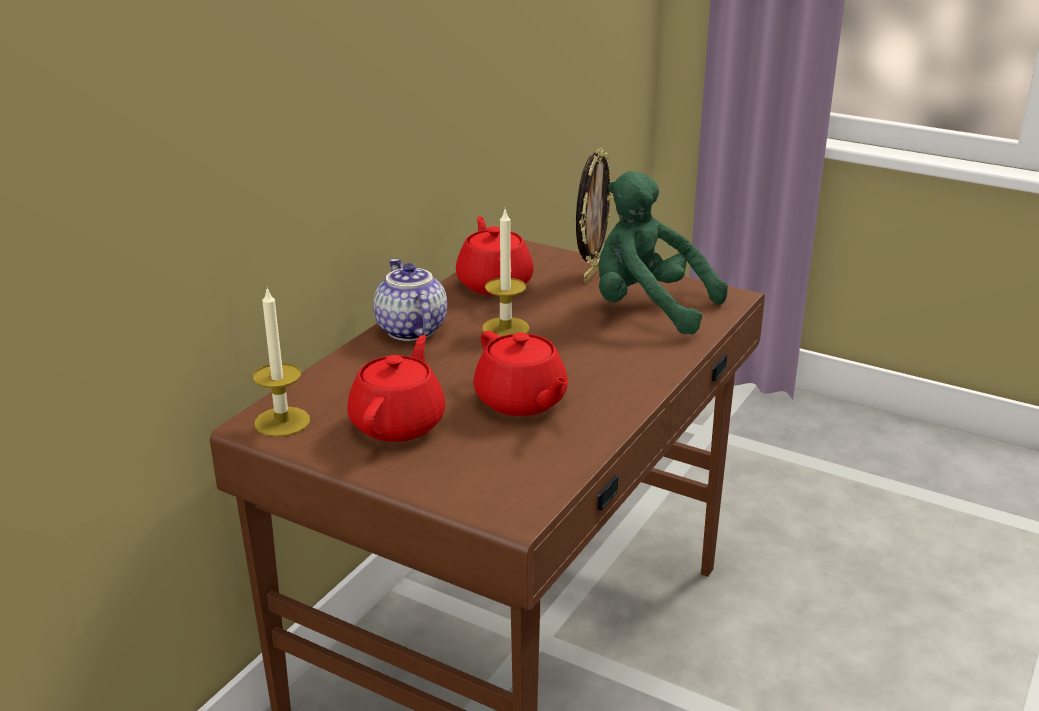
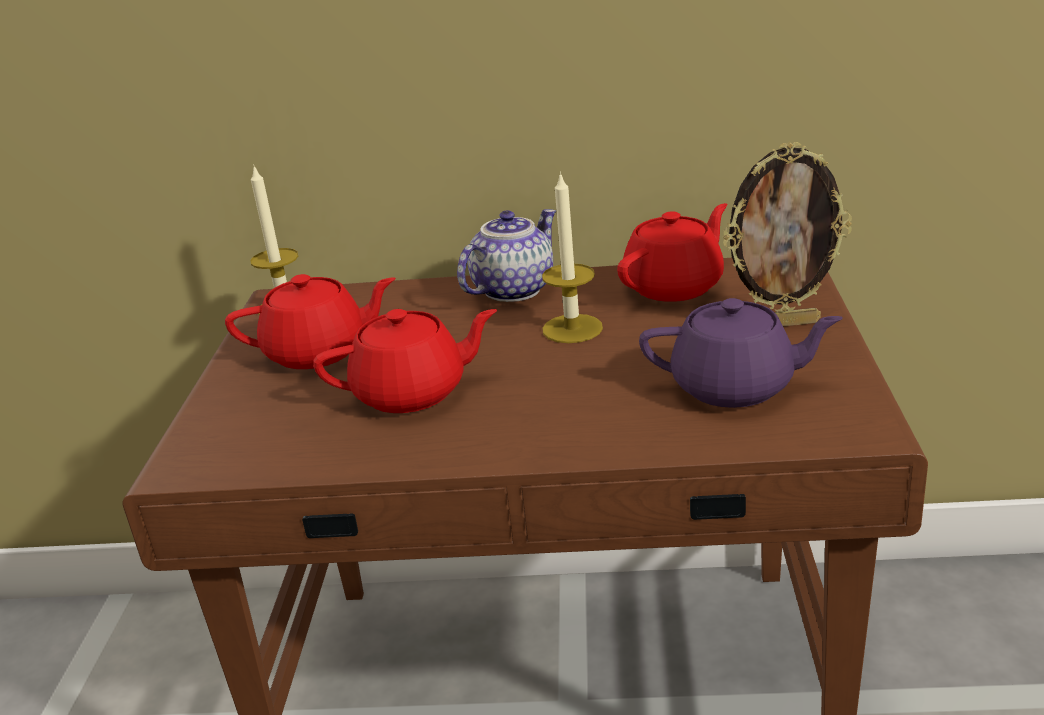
camera: 65 degrees right, 0 degrees up
red teapot [473,331,569,416] -> red teapot turned 135 degrees counterclockwise [313,309,497,413]
green plush toy [598,171,728,334] -> purple teapot [639,298,843,408]

